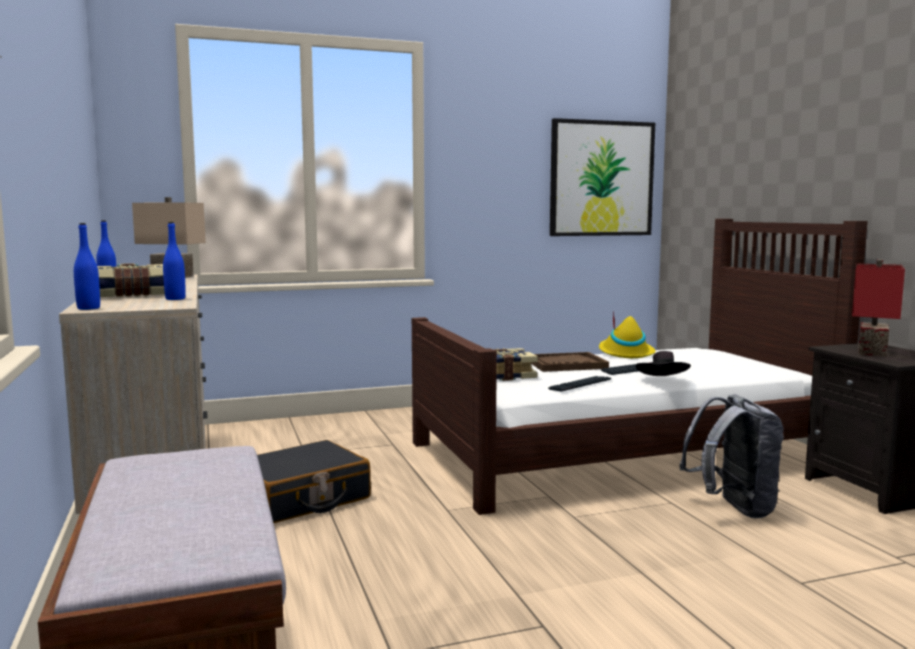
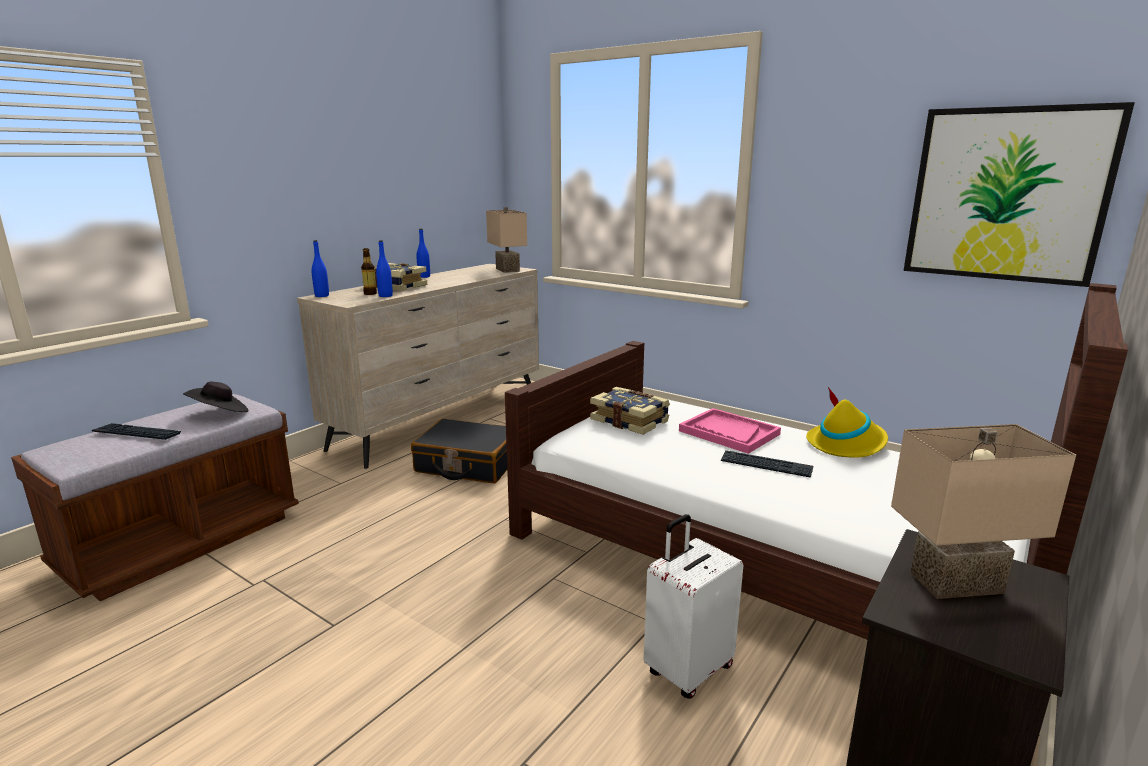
camera: 55 degrees right, 10 degrees up
brown tray [531,352,609,372] -> pink tray [679,408,781,454]
keyboard [548,376,611,392] -> keyboard moved to [92,423,181,440]
black hat [636,351,691,376] -> black hat moved to [183,382,248,412]
grey backpack [679,394,784,518] -> white suitcase [644,514,744,699]
red table lamp [852,260,905,357] -> beige table lamp [891,424,1076,599]
none -> bottle [361,248,377,295]

